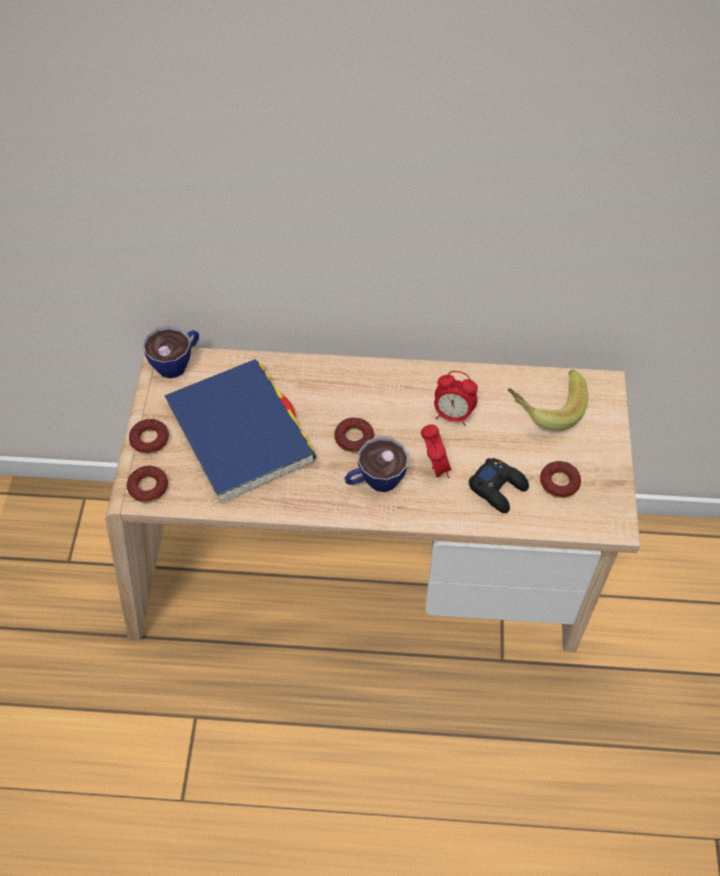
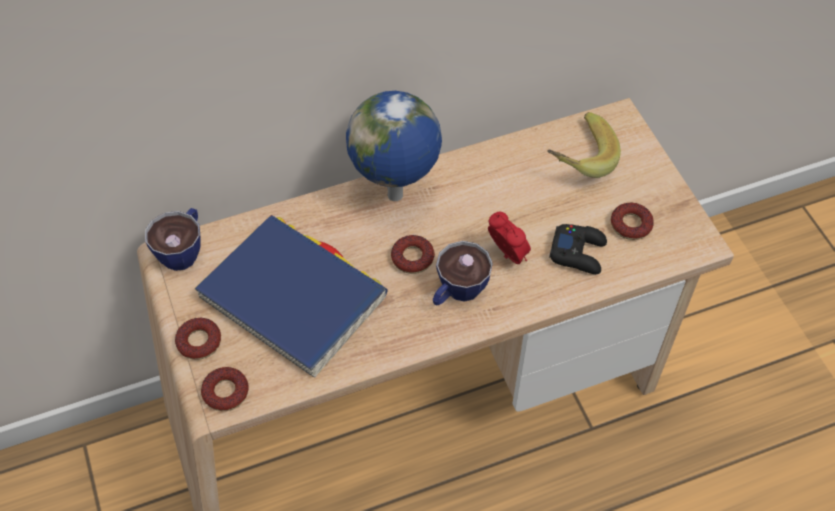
camera: 25 degrees left, 0 degrees up
alarm clock [434,371,478,426] -> none
none -> globe [346,91,442,201]

